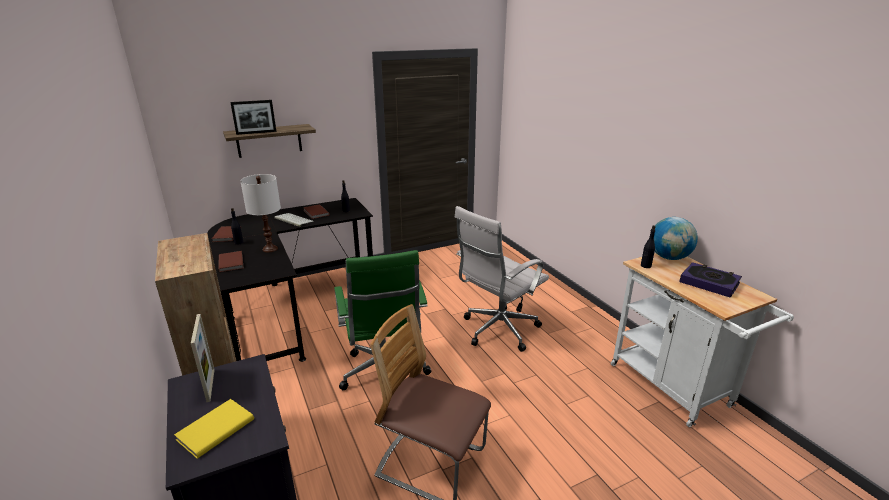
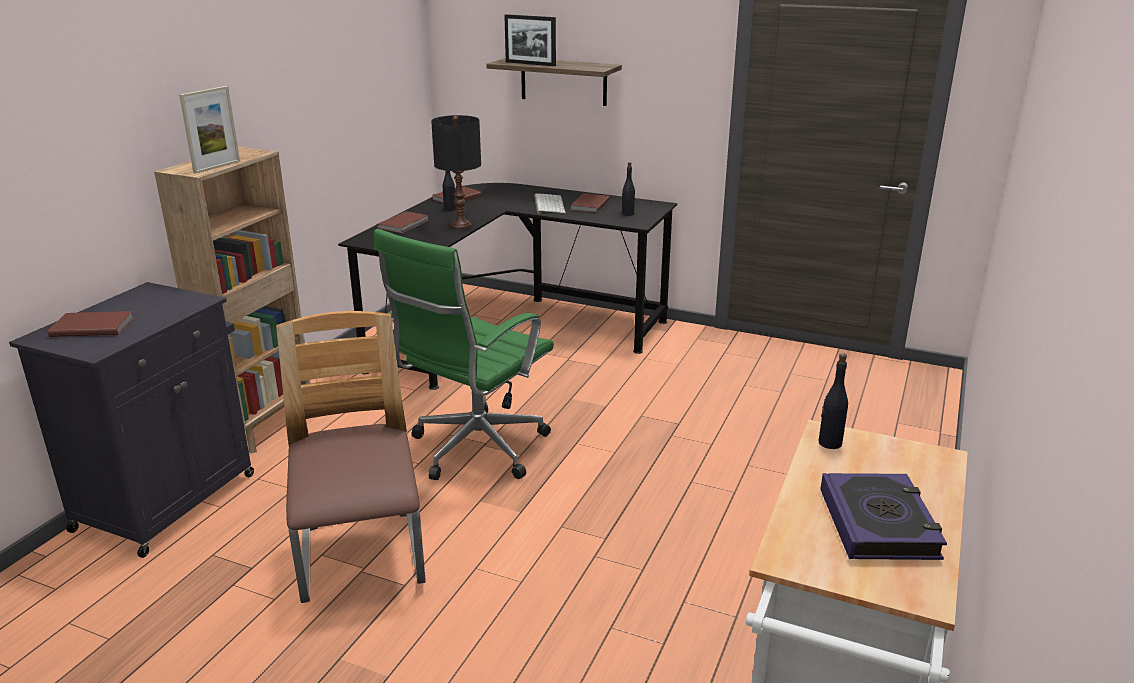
camera: 50 degrees right, 0 degrees up
yellow book [174,399,254,459] -> brown book [48,311,134,337]
picture frame [191,314,215,402] -> picture frame moved to [179,86,240,174]
white table lamp [240,174,281,253] -> black table lamp [431,115,481,229]
white office chair [455,206,549,352] -> none
globe [654,217,698,260] -> none

